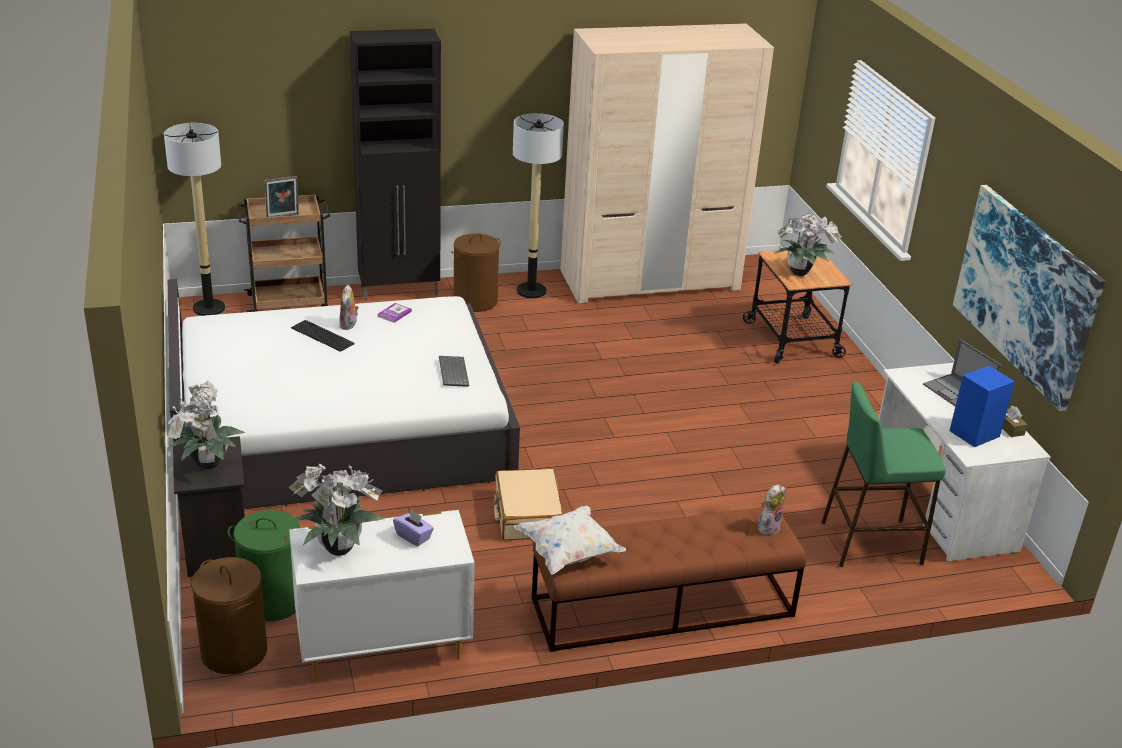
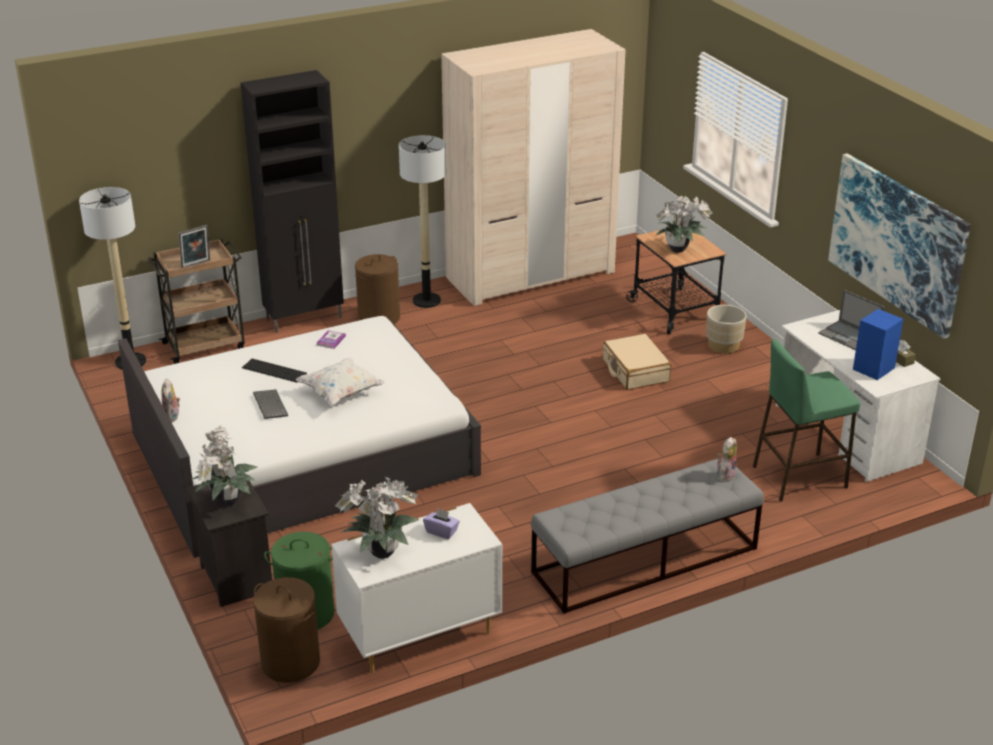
camera: 10 degrees left, 0 degrees up
plush toy [339,285,359,330] -> plush toy moved to [161,378,180,423]
keyboard [439,356,469,387] -> keyboard moved to [253,389,288,419]
beige suitcase [494,468,564,540] -> beige suitcase moved to [603,333,671,390]
white pillow [514,506,626,574] -> white pillow moved to [296,358,385,406]
brown bench [532,507,807,652] -> grey bench [531,459,764,614]
none -> beige planter [706,305,747,354]

